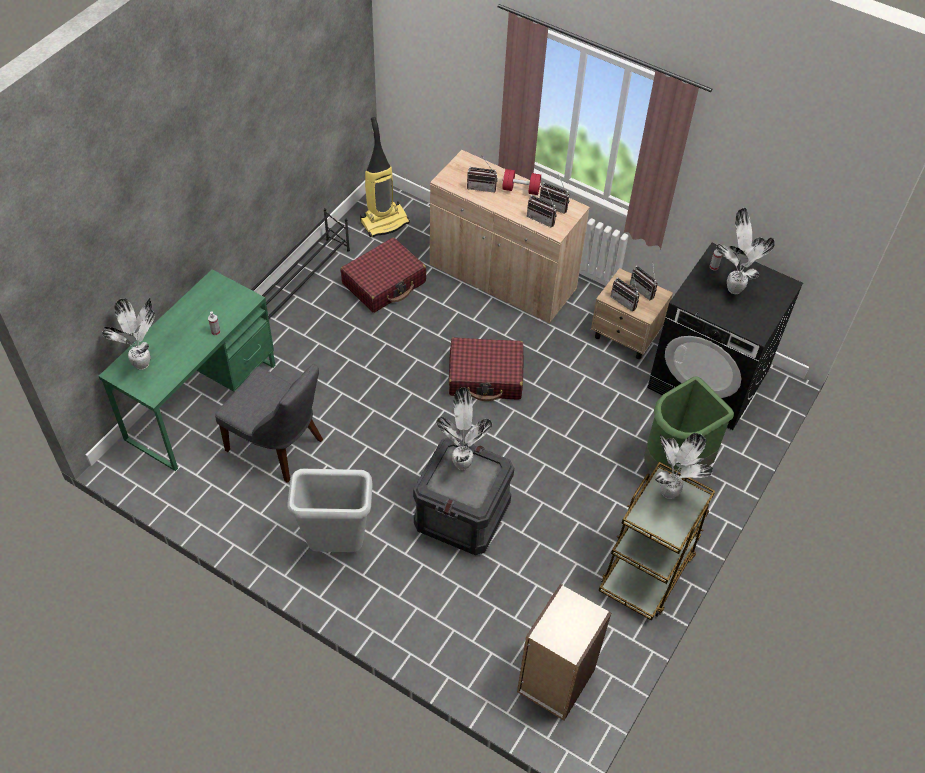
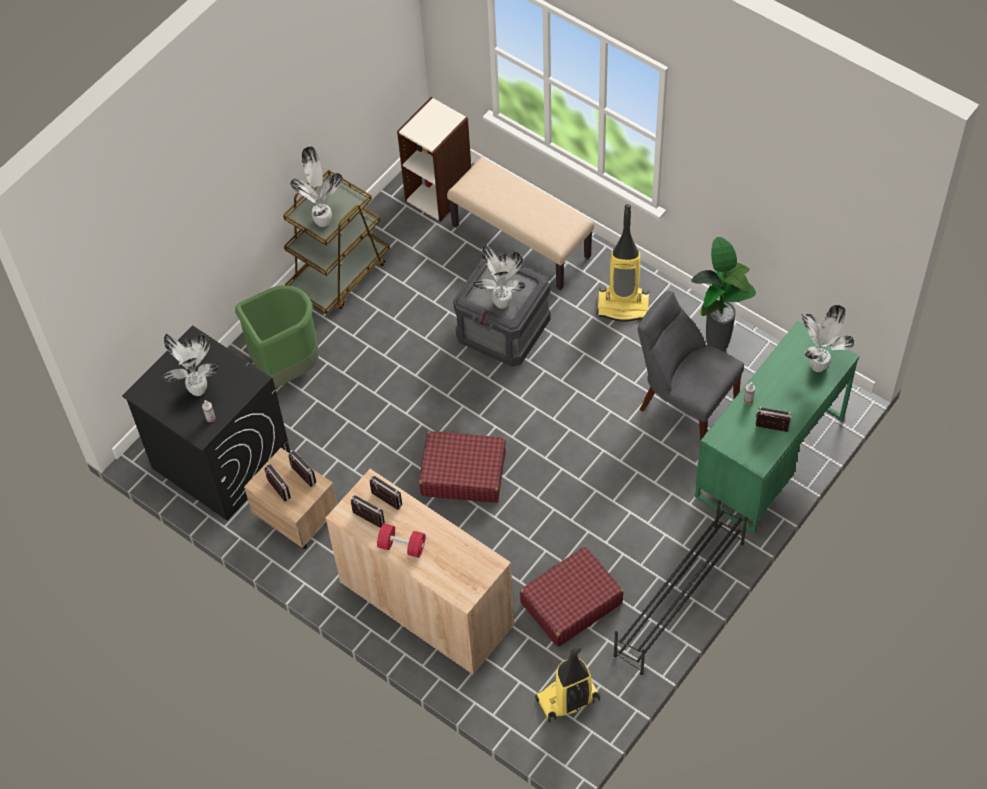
camera: 170 degrees left, 5 degrees up
grey trash can [288,469,373,552] -> vacuum cleaner [597,205,649,322]
radio [467,155,498,192] -> radio moved to [756,407,791,432]
none -> beige bench [447,157,594,290]
none -> potted plant [691,237,756,352]

